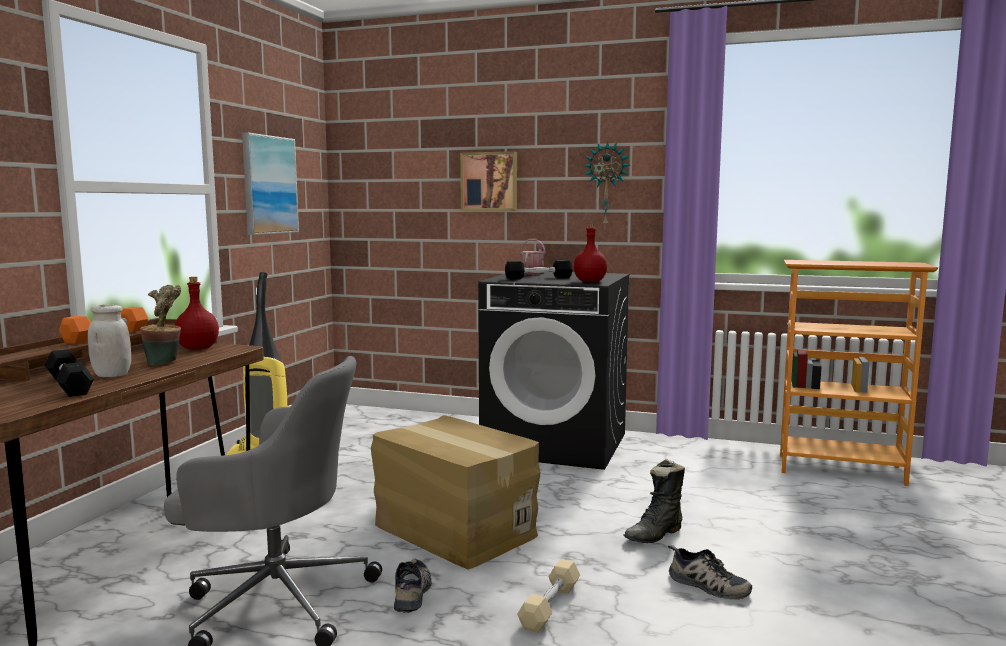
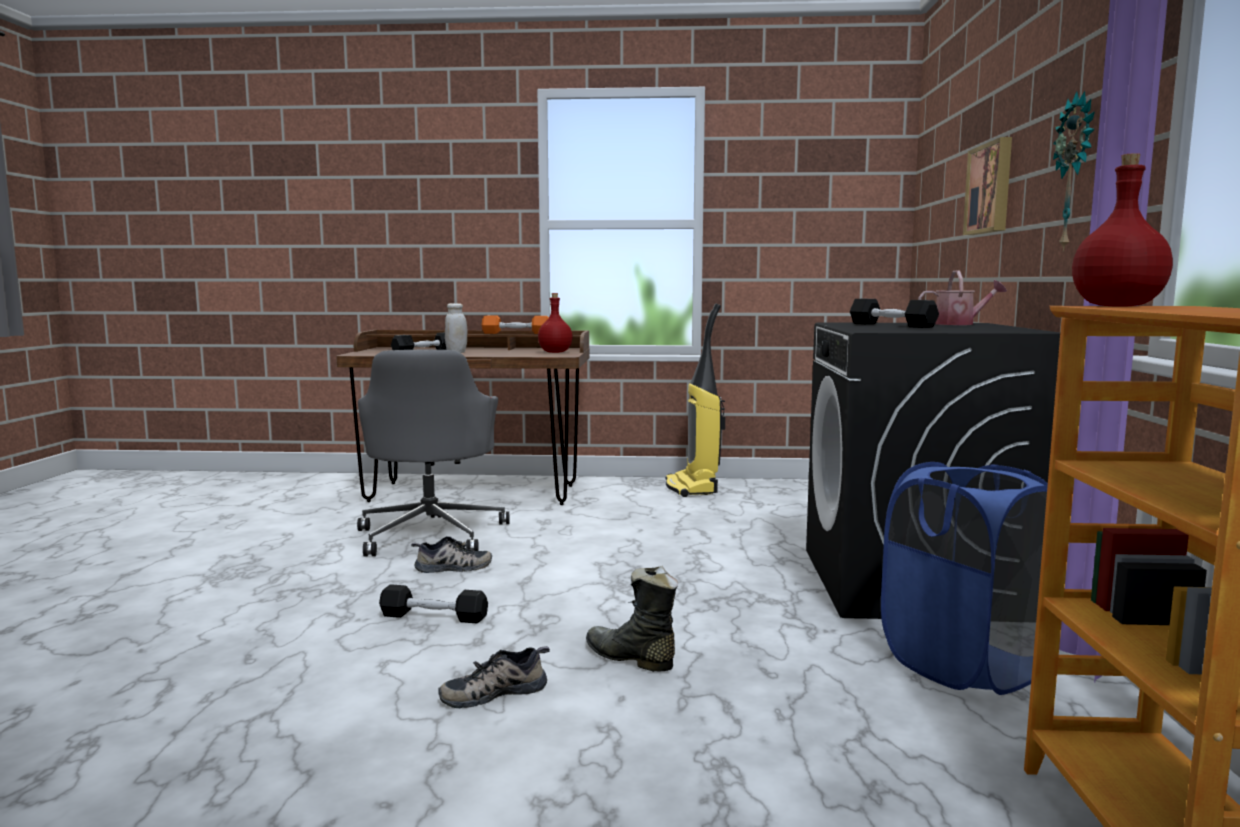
camera: 75 degrees right, 0 degrees up
potted plant [140,285,181,366] -> none
picture [242,132,299,235] -> none
cardboard box [371,415,540,570] -> none
beige dumbbell [517,559,580,633] -> black dumbbell [379,584,488,623]
red bottle [574,223,607,282] -> red bottle moved to [1072,153,1173,307]
shoe [668,545,752,600] -> shoe turned 45 degrees clockwise [439,646,550,708]
none -> blue laundry basket [881,462,1048,695]

